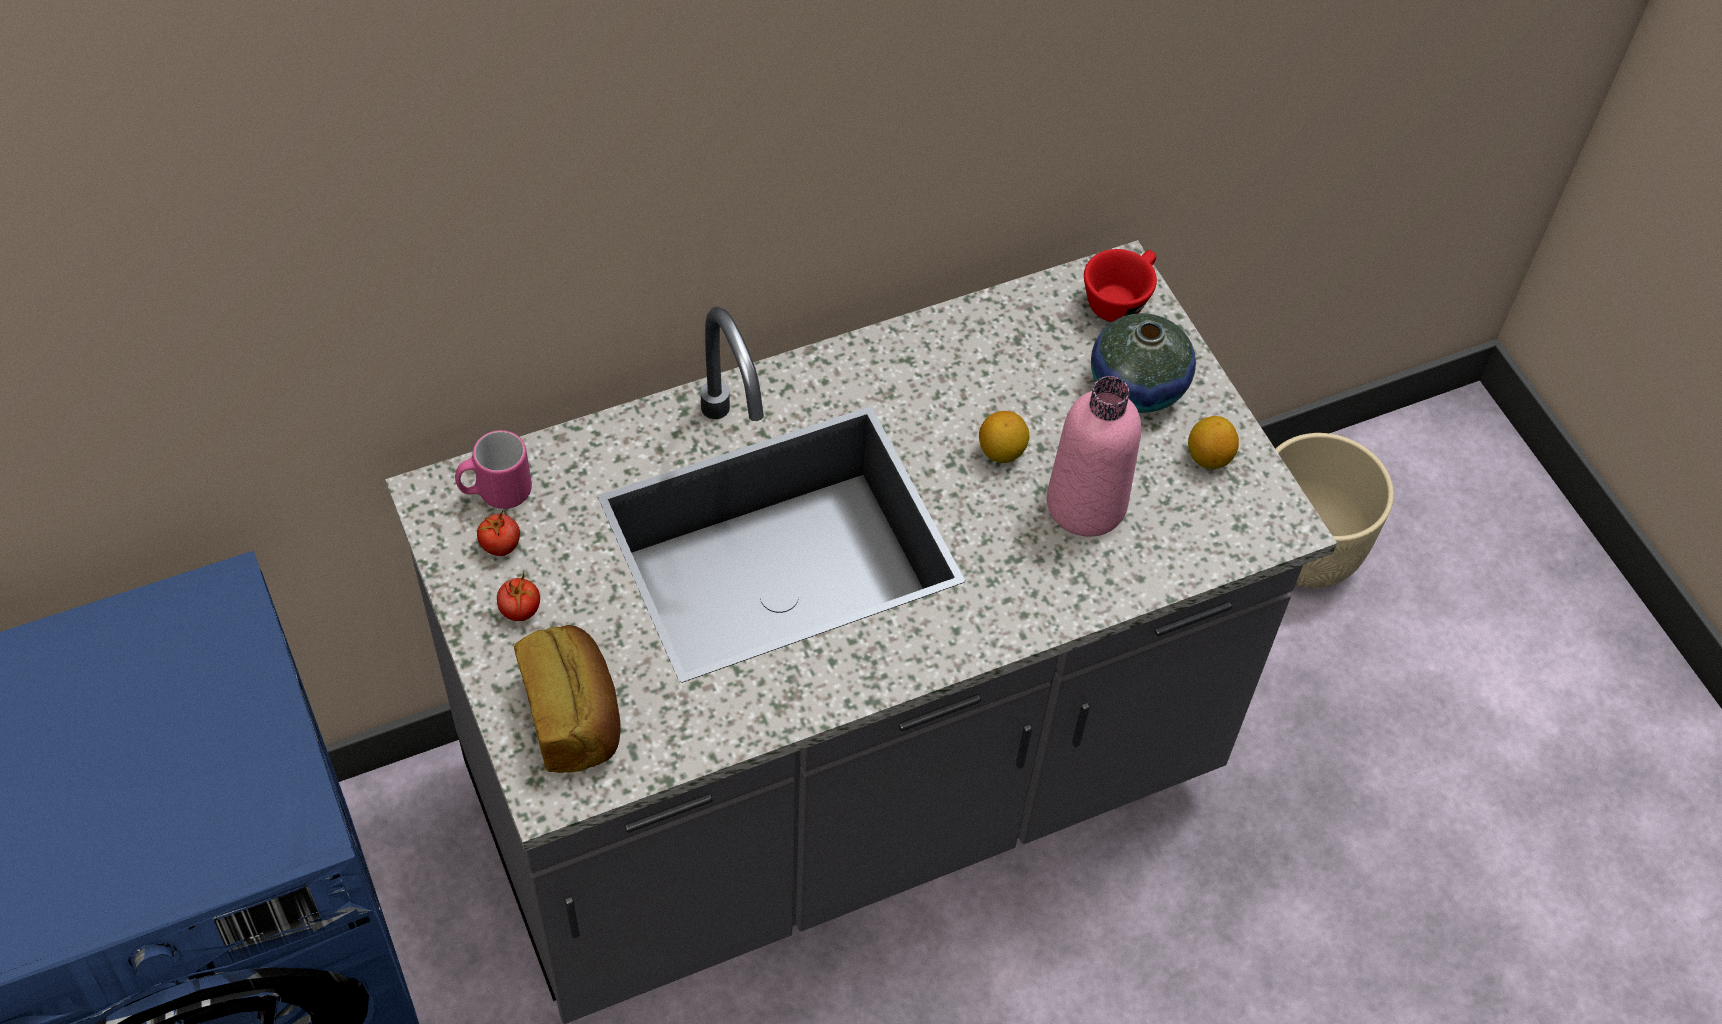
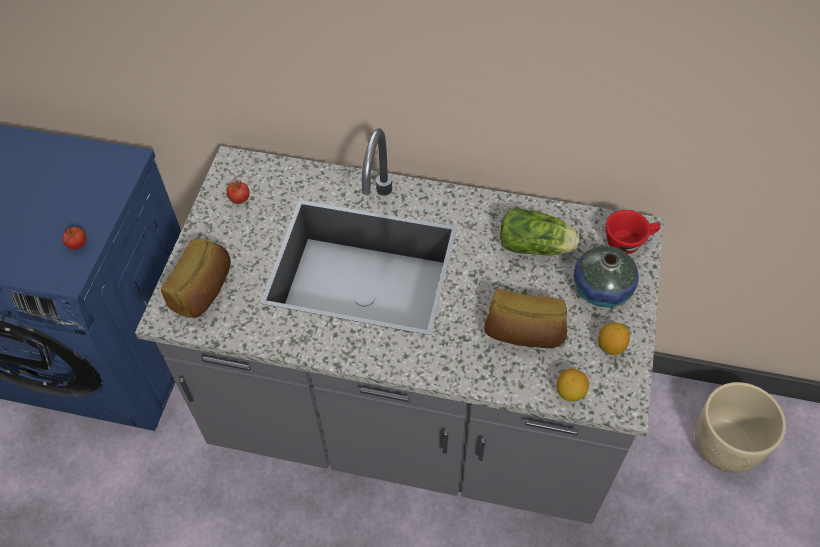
camera: 40 degrees right, 0 degrees up
pink mug [455,430,532,509] -> none
tomato [497,572,540,621] -> tomato moved to [62,226,87,250]
lemon [979,411,1029,463] -> lemon moved to [556,369,589,402]
pink bottle [1046,376,1141,537] -> bread [484,289,567,348]
none -> lettuce [500,208,580,255]

